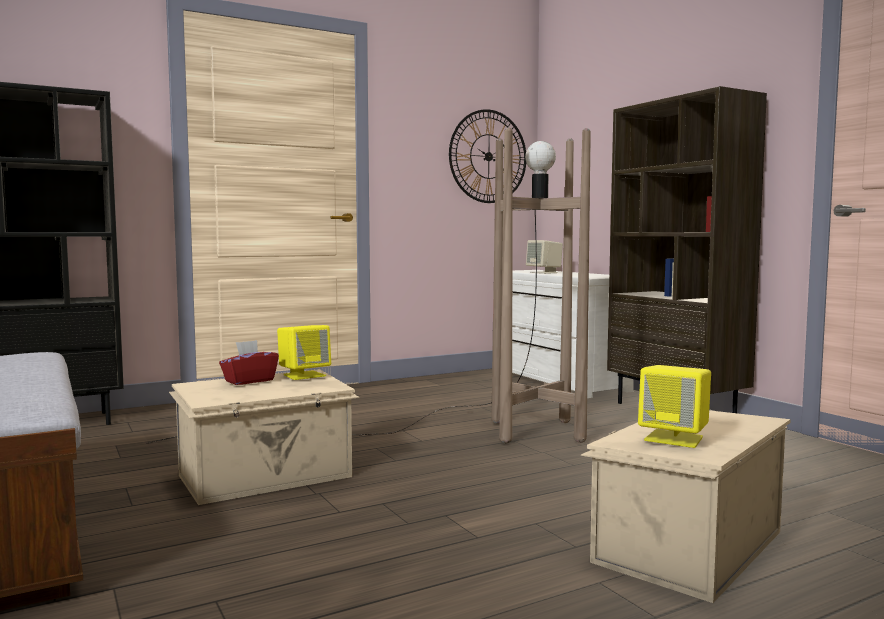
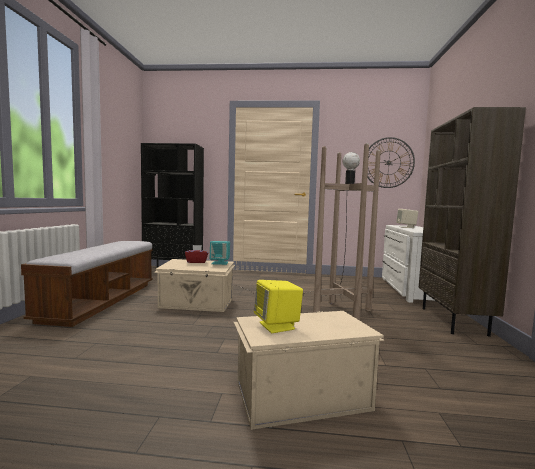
camera: 35 degrees right, 0 degrees up
yellow speaker [277,325,331,380] -> turquoise speaker [210,241,230,265]

